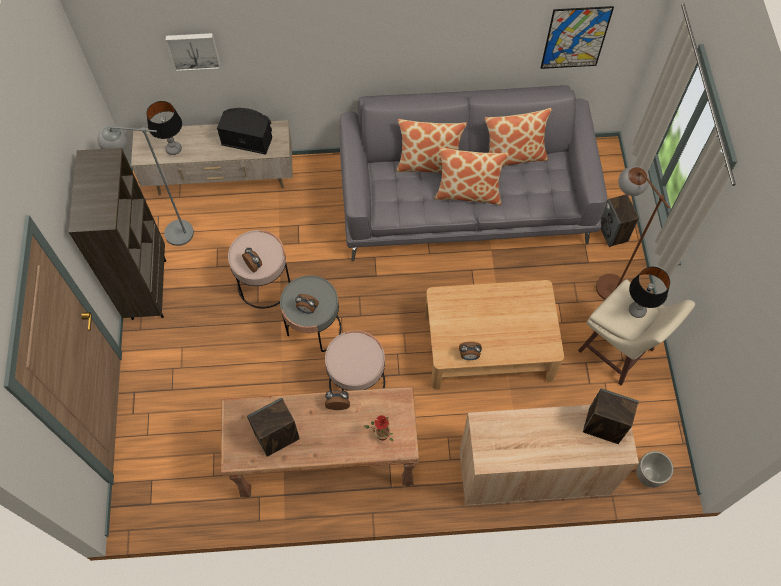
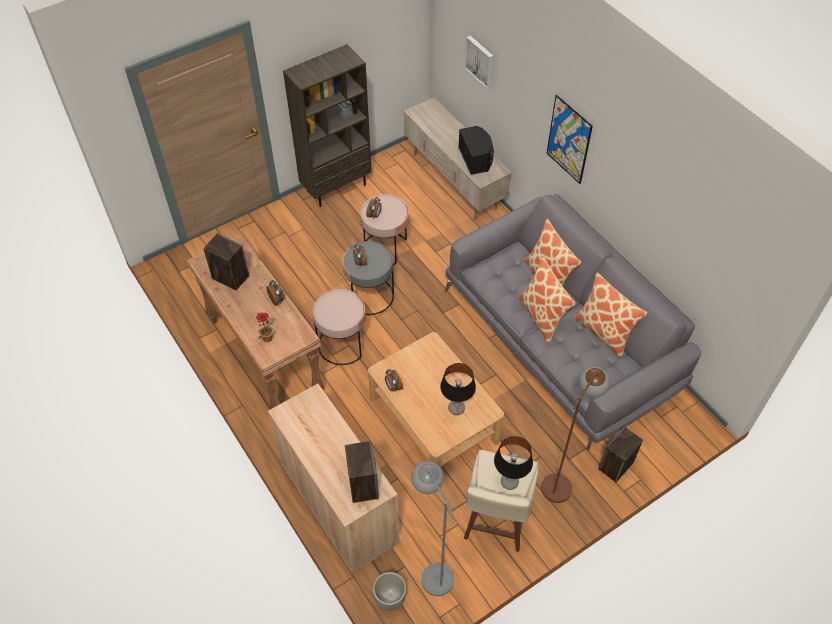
camera: 60 degrees right, 10 degrees down
grey floor lamp [97,125,194,246] -> grey floor lamp moved to [411,461,454,596]
table lamp [146,101,182,155] -> table lamp moved to [440,363,476,415]
picture [541,6,614,69] -> picture moved to [546,95,593,184]

